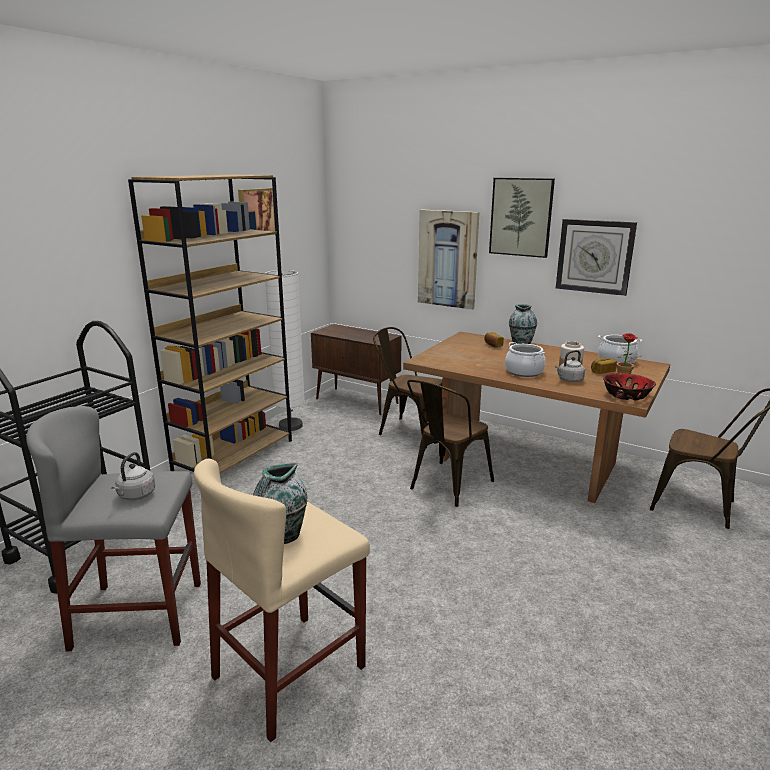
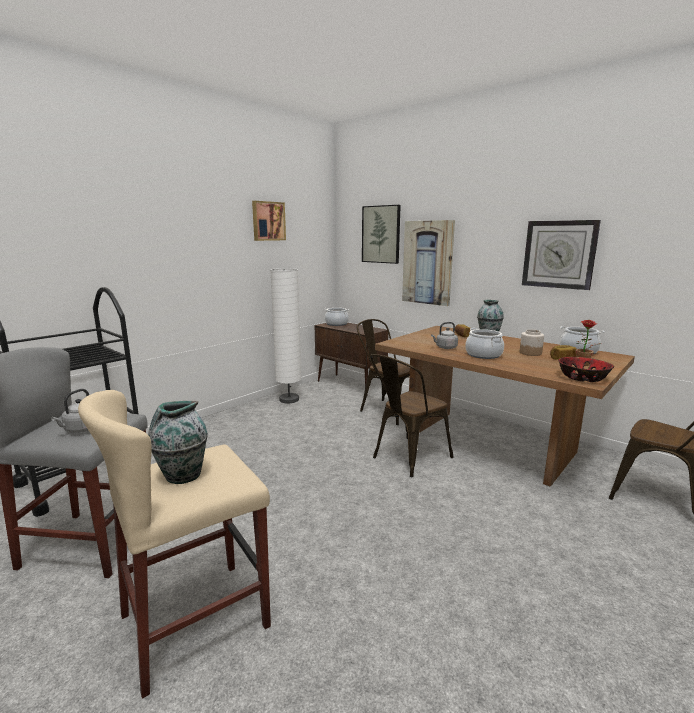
camera: 10 degrees right, 5 degrees down
brown bookcase [128,174,292,473] -> none
picture [489,178,555,258] -> picture moved to [362,205,401,264]
grey kettle [555,350,585,382] -> grey kettle moved to [431,322,458,349]
none -> cooking pot [324,308,350,326]

